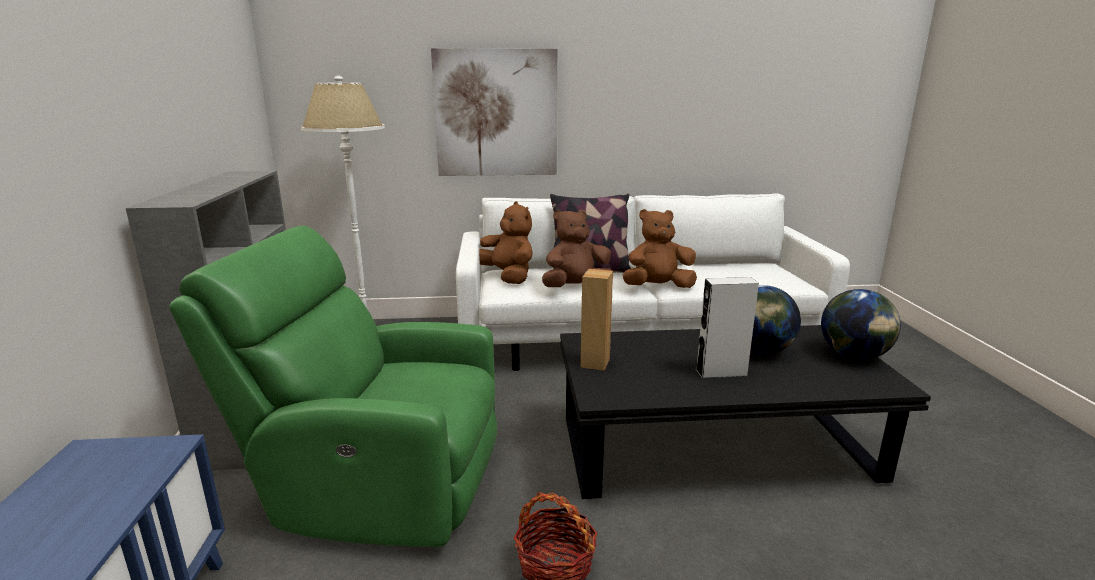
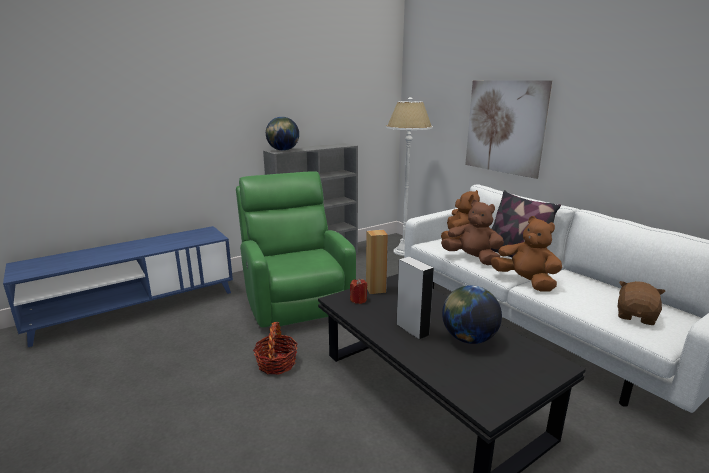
camera: 60 degrees right, 0 degrees up
globe [821,289,901,360] -> globe moved to [266,117,299,151]
none -> red candle [350,279,367,304]
none -> brown plush toy [617,281,665,325]

